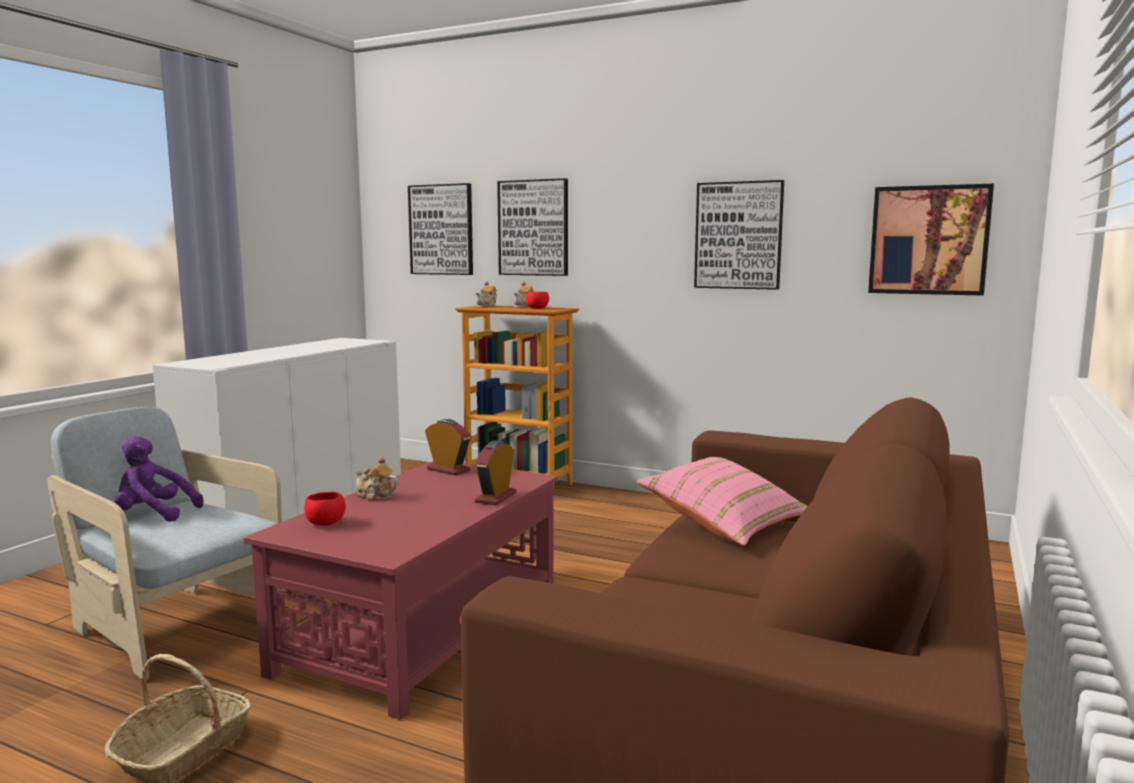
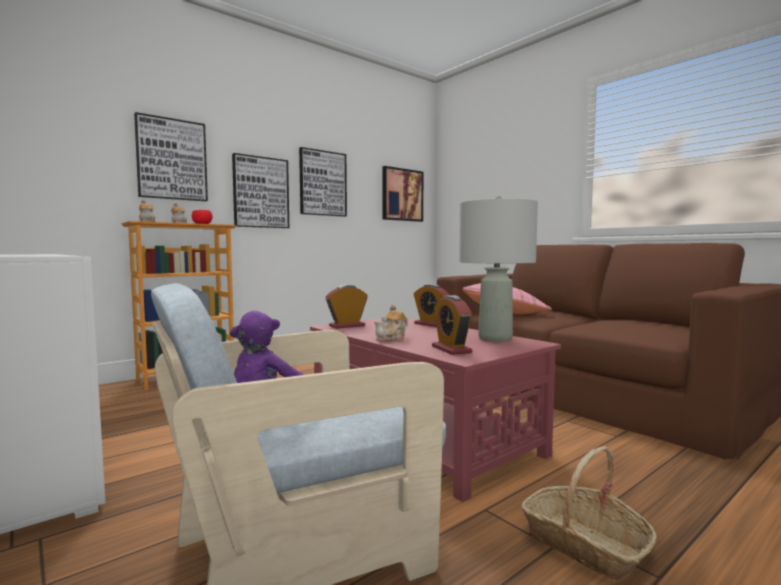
camera: 65 degrees left, 5 degrees down
red bowl [304,492,346,526] -> alarm clock [432,295,472,355]
picture [408,183,473,275] -> picture moved to [232,153,289,228]
none -> grey table lamp [459,197,538,342]

